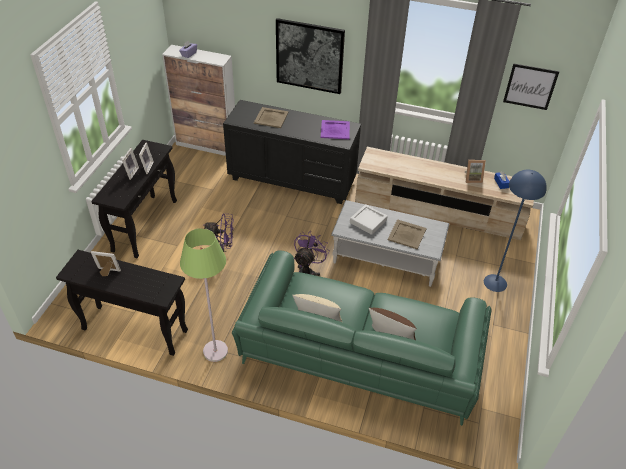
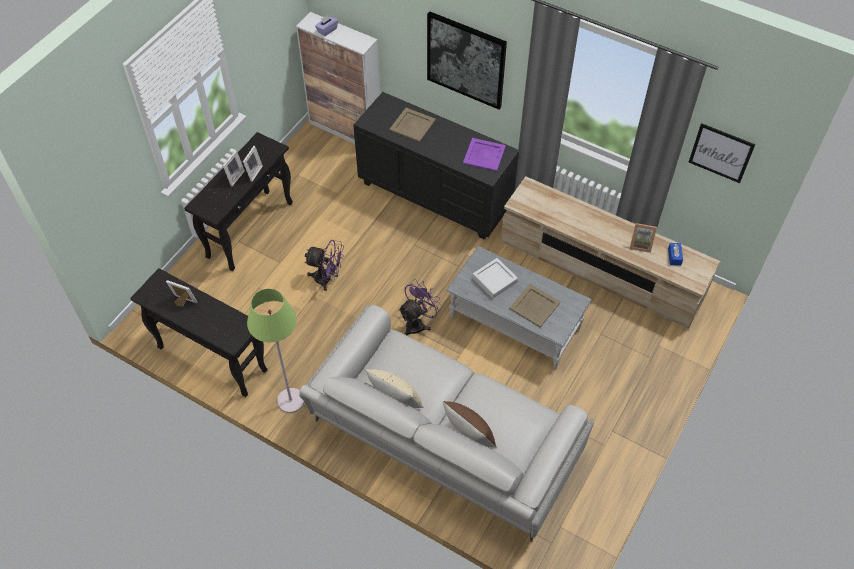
camera: 15 degrees right, 10 degrees up
green sofa [232,250,491,426] -> grey sofa [299,305,594,542]
blue floor lamp [484,170,547,292] -> none

